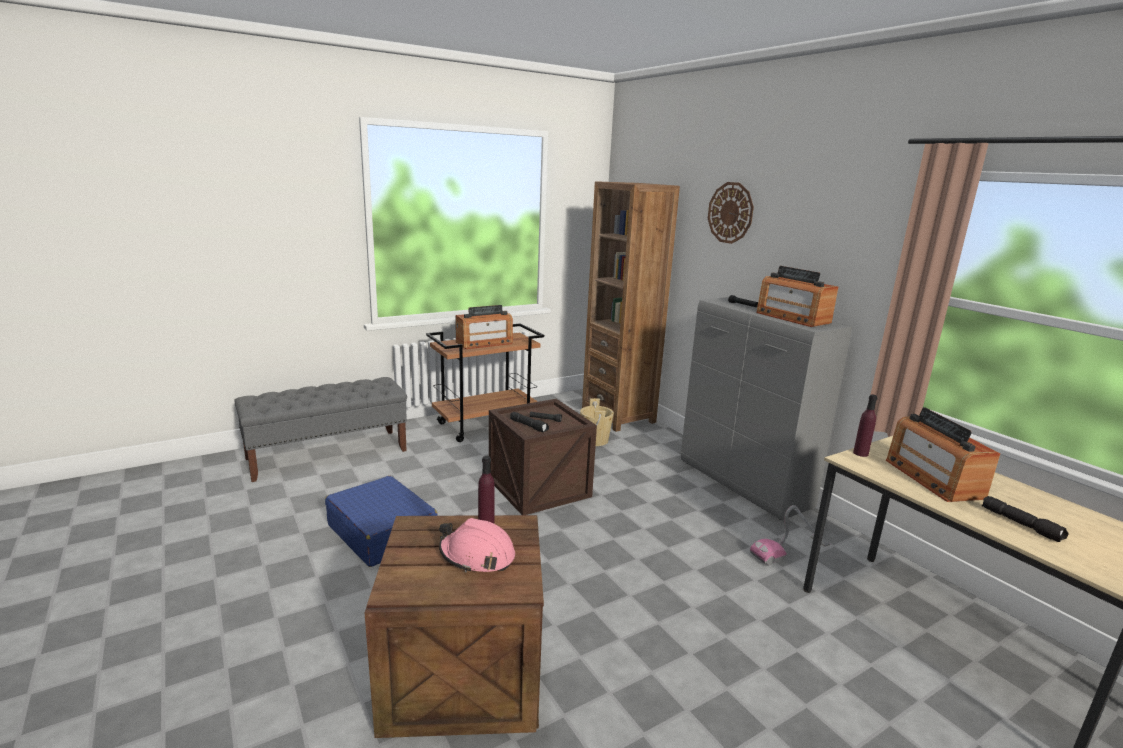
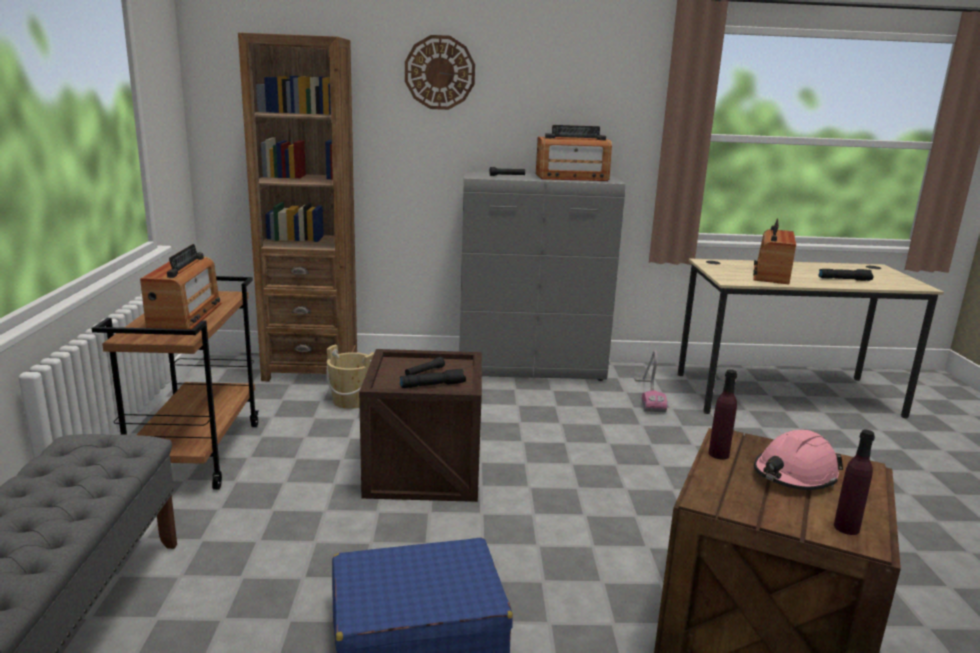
camera: 60 degrees left, 0 degrees up
purple bottle [853,394,877,457] -> purple bottle moved to [834,430,875,535]
radio [886,407,1000,502] -> radio turned 90 degrees clockwise [753,219,796,285]

